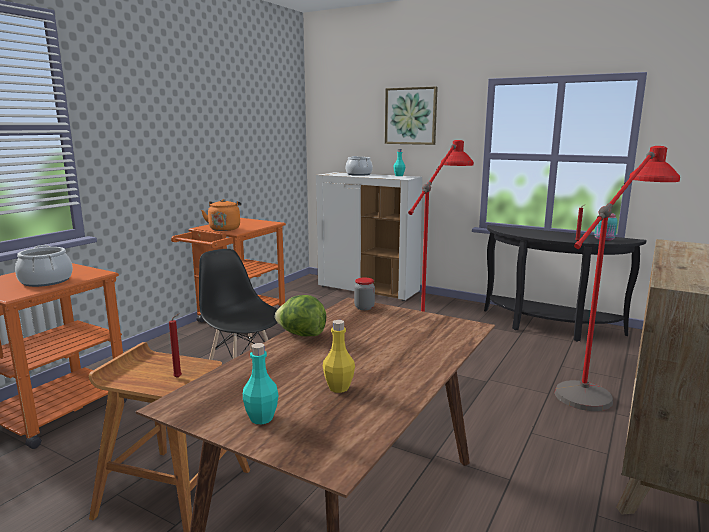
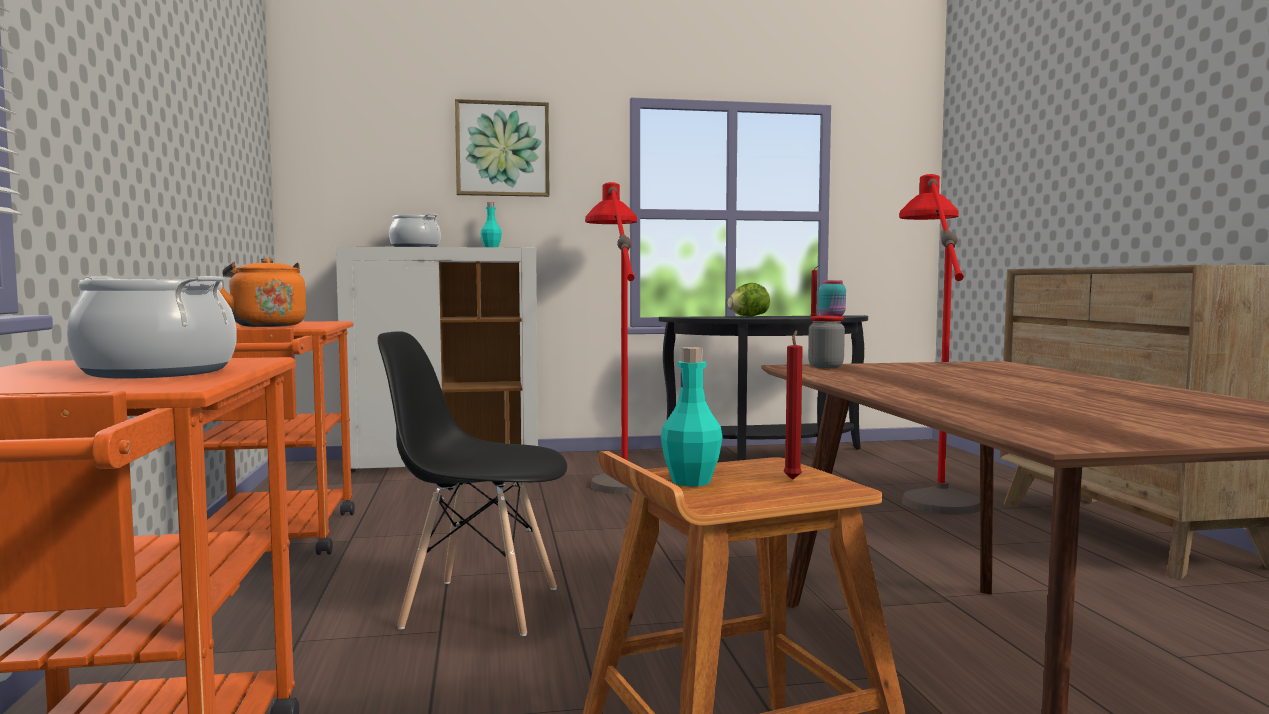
camera: 40 degrees left, 10 degrees down
turquoise bottle [243,343,279,424] -> turquoise bottle moved to [661,347,723,486]
lettuce [275,295,326,336] -> lettuce moved to [728,283,770,316]
yellow bottle [323,320,355,393] -> none

